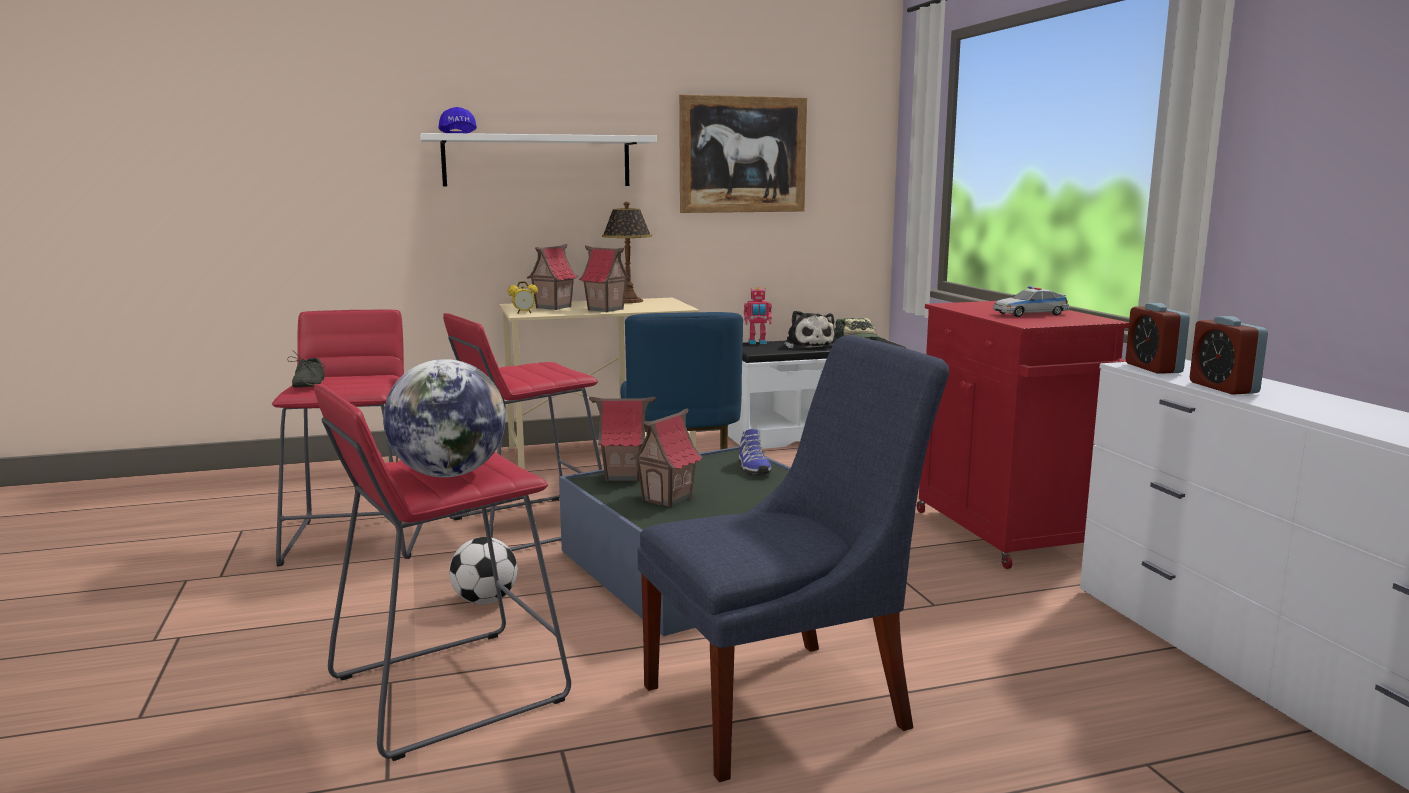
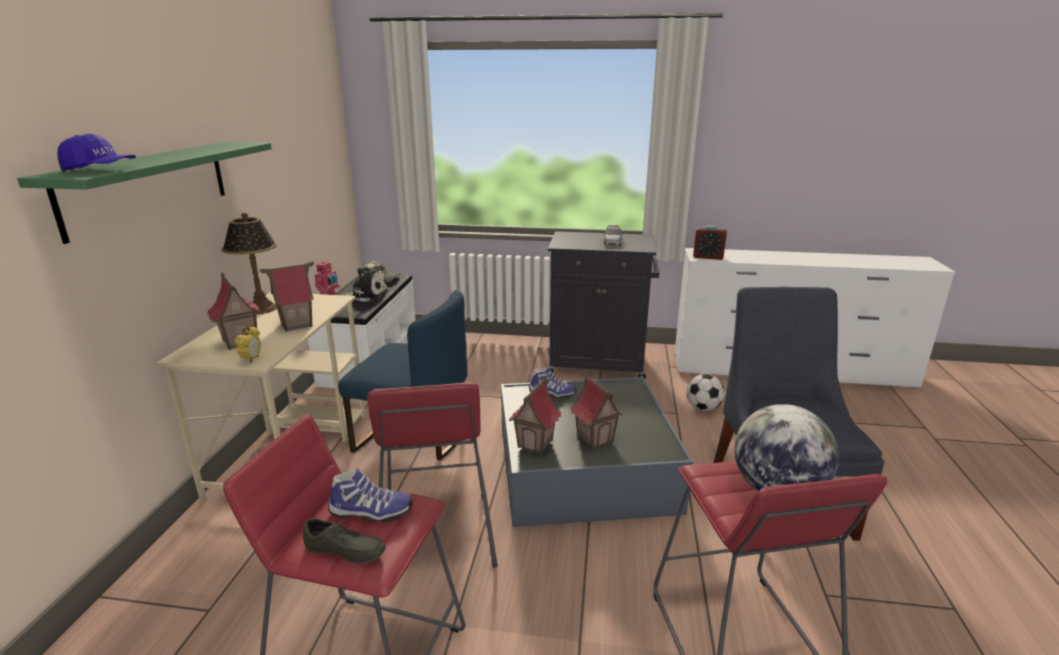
camera: 65 degrees left, 10 degrees up
white shelf [420,133,657,187] -> green shelf [17,142,272,244]
football [449,537,517,605] -> football moved to [686,374,725,411]
picture [679,95,807,213] -> none
red cabinet [917,301,1129,569] -> black cabinet [548,231,659,379]
alarm clock [1190,316,1268,395] -> none
none -> shoe [328,468,413,522]

